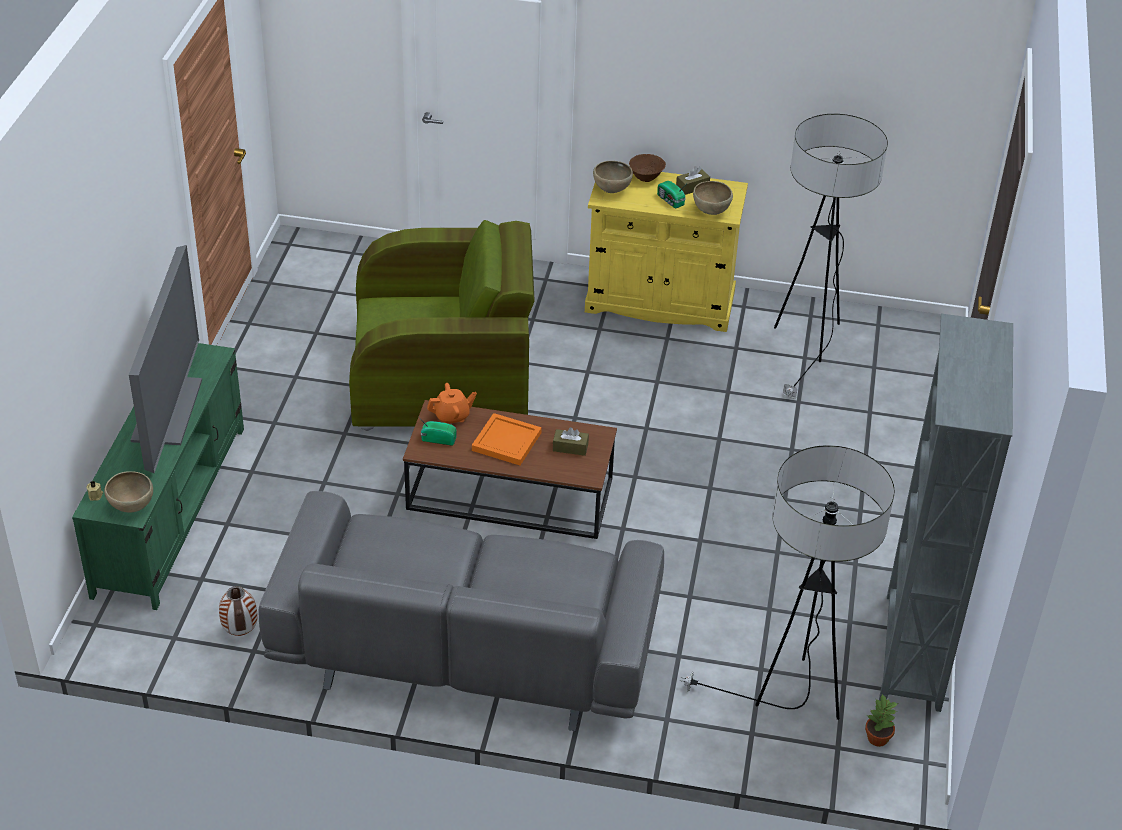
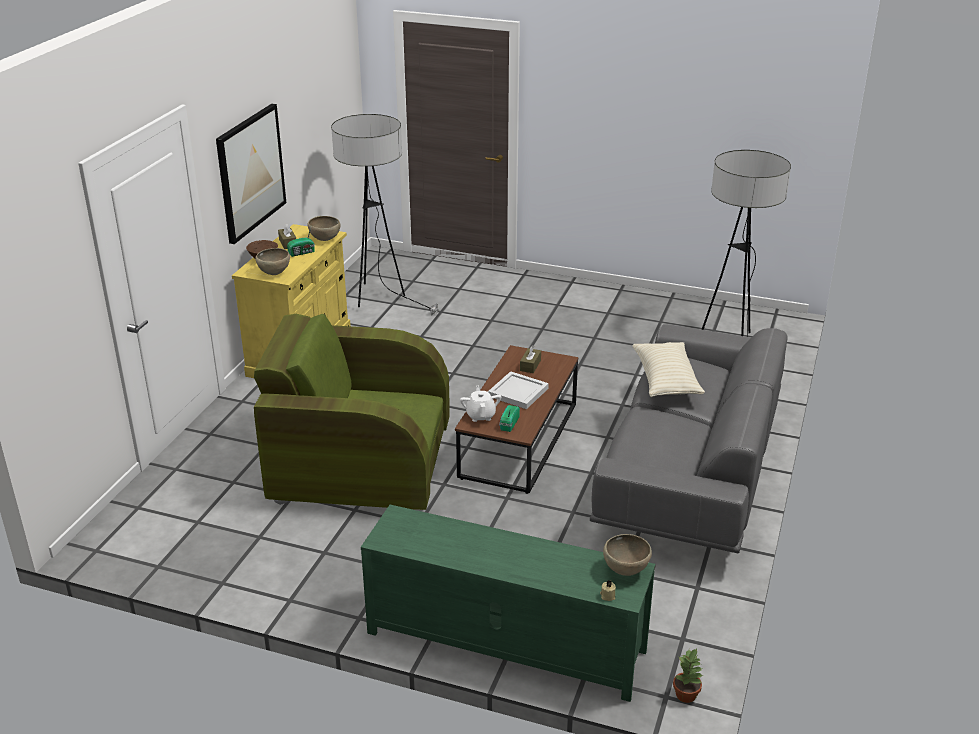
camera: 80 degrees left, 10 degrees down
television [129,245,202,473] -> none
vase [219,586,258,636] -> none
green armchair [349,220,535,431] -> green armchair turned 90 degrees counterclockwise [254,314,450,511]
orange teapot [427,383,477,424] -> white teapot [460,386,501,422]
orange tray [472,413,542,465] -> white tray [488,371,549,409]
potted plant [865,694,898,747] -> potted plant moved to [673,649,703,703]
grey bookcase [879,314,1013,712] -> none
none -> picture [216,104,286,244]
none -> beige pillow [632,342,705,397]

